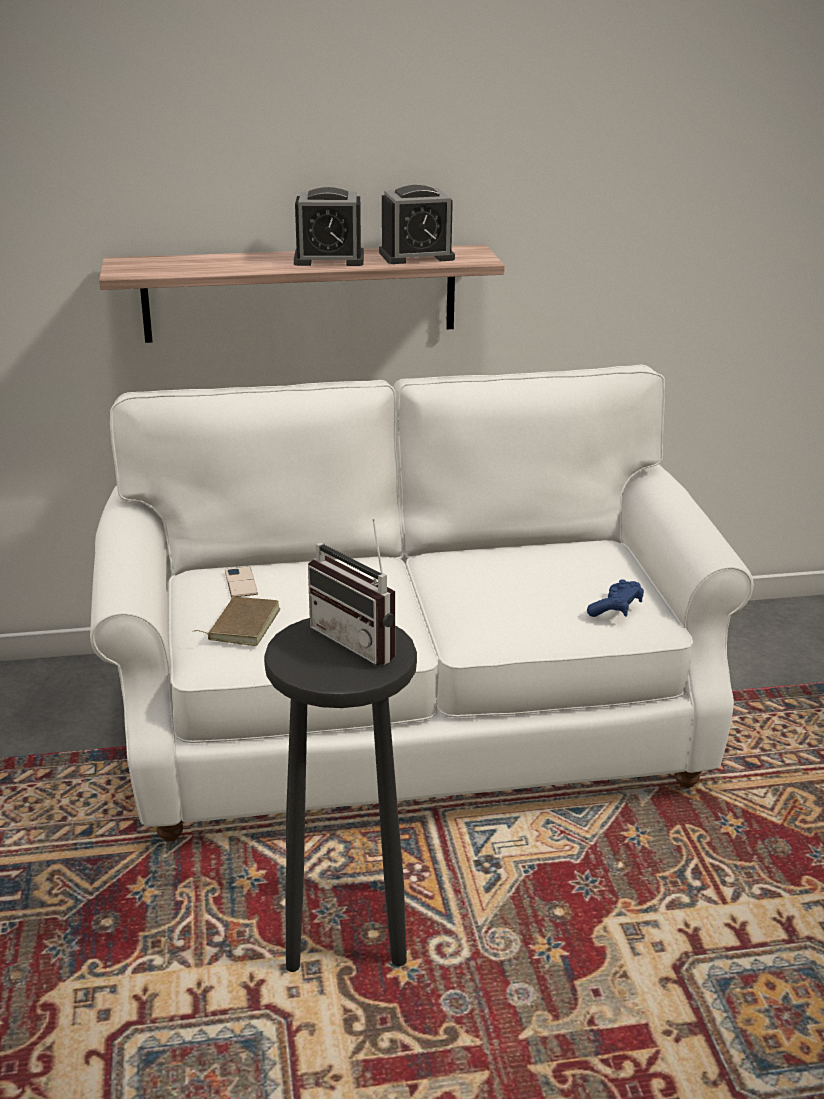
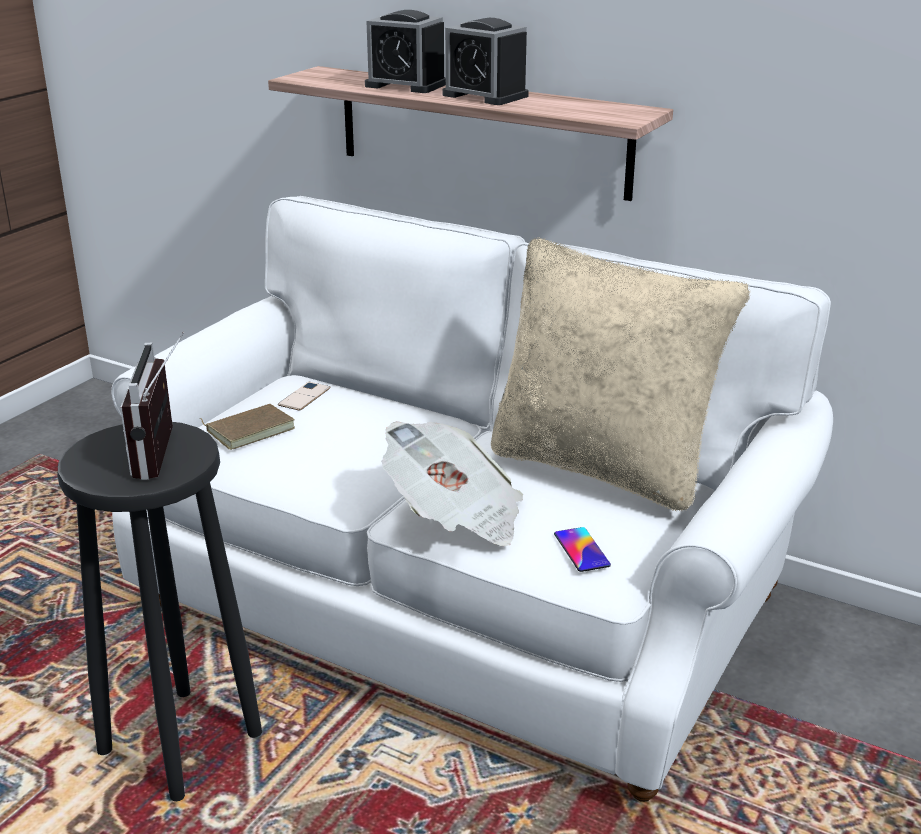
camera: 40 degrees right, 0 degrees up
alarm clock [379,185,455,264] -> alarm clock moved to [365,10,446,93]
blue game controller [587,579,644,617] -> phone [554,527,611,572]
none -> newspaper [381,421,523,546]
none -> beige pillow [491,237,751,512]

